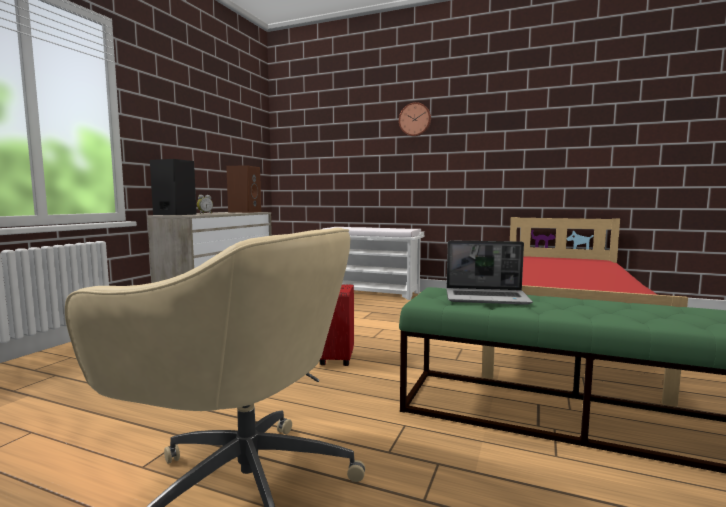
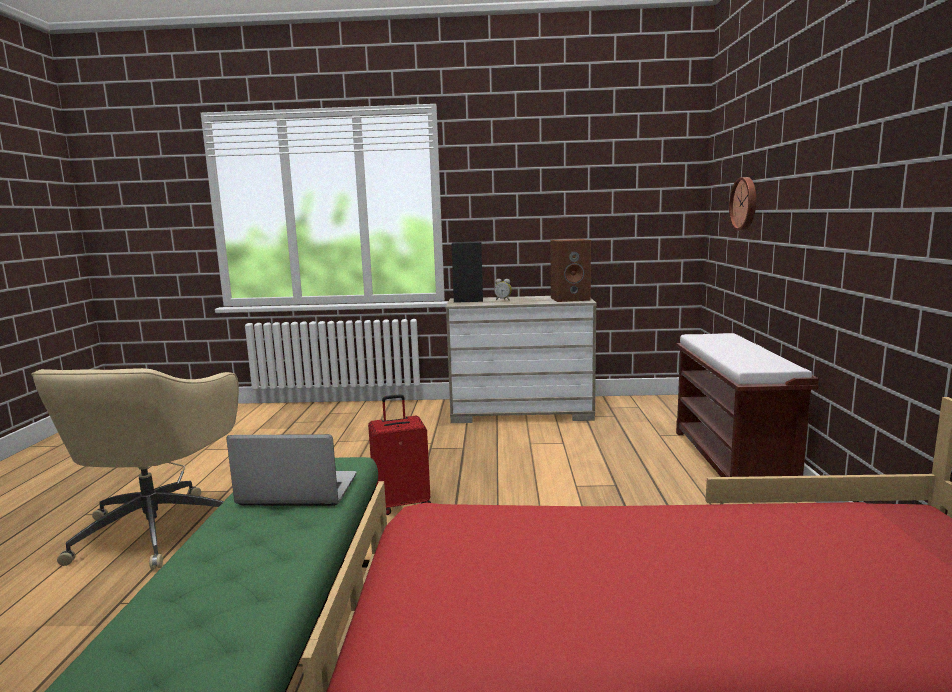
camera: 70 degrees right, 5 degrees up
white bench [323,227,425,300] -> brown bench [676,333,819,477]
wall clock [399,102,431,136] -> wall clock moved to [729,177,756,231]
laptop [446,240,533,305] -> laptop turned 105 degrees clockwise [226,434,356,506]

